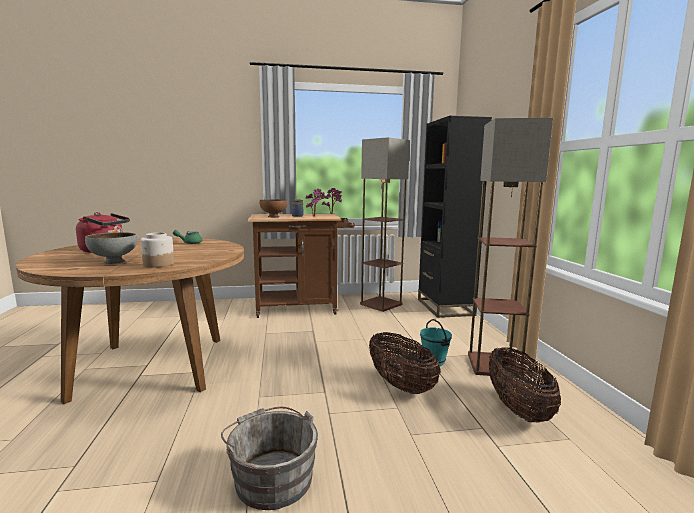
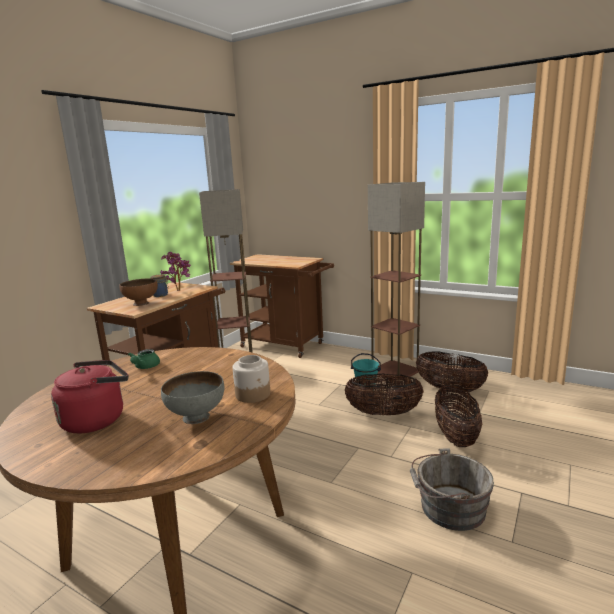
camera: 50 degrees left, 5 degrees up
black bookcase [418,116,492,318] -> brown cart [230,254,334,358]
none -> basket [435,385,483,447]

